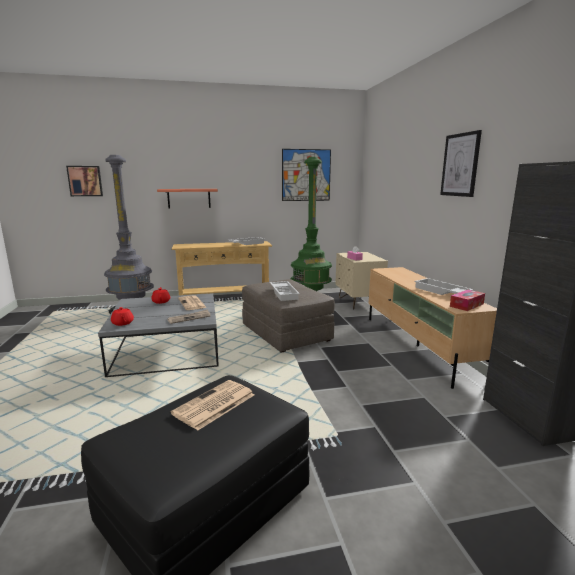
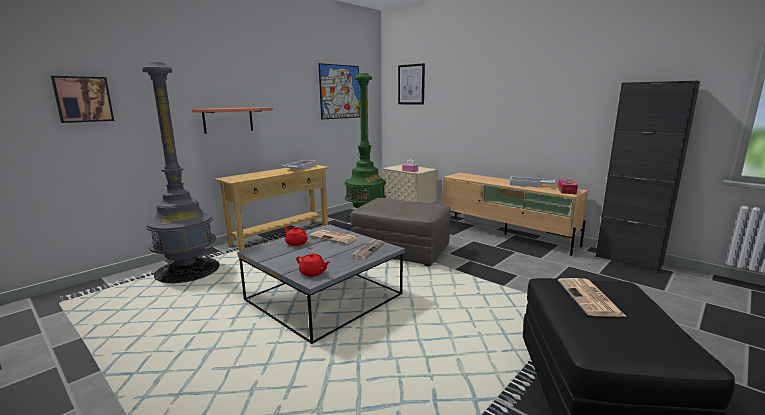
camera: 35 degrees left, 0 degrees up
white tray [270,281,300,301] -> none
picture [440,130,482,197] -> picture moved to [398,63,425,105]

